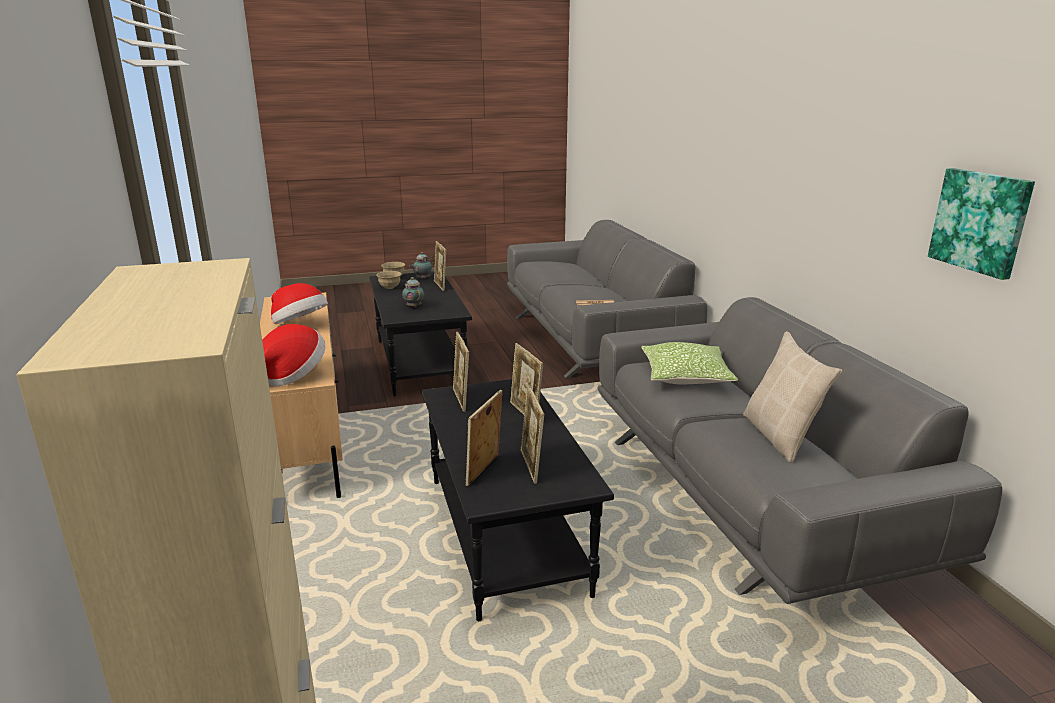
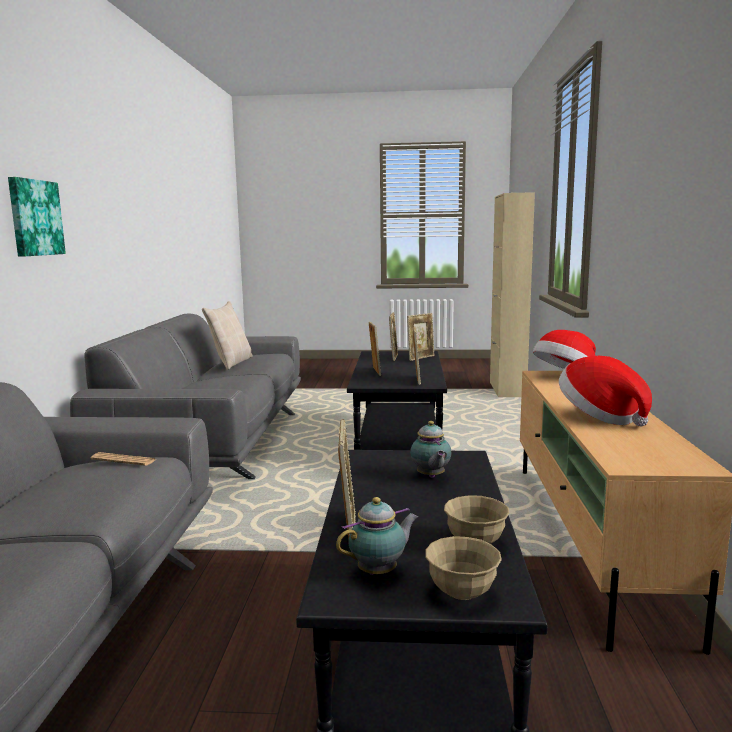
camera: 160 degrees left, 10 degrees down
pillow [642,342,738,384] -> none
picture [928,168,1035,280] -> picture moved to [8,177,66,256]

